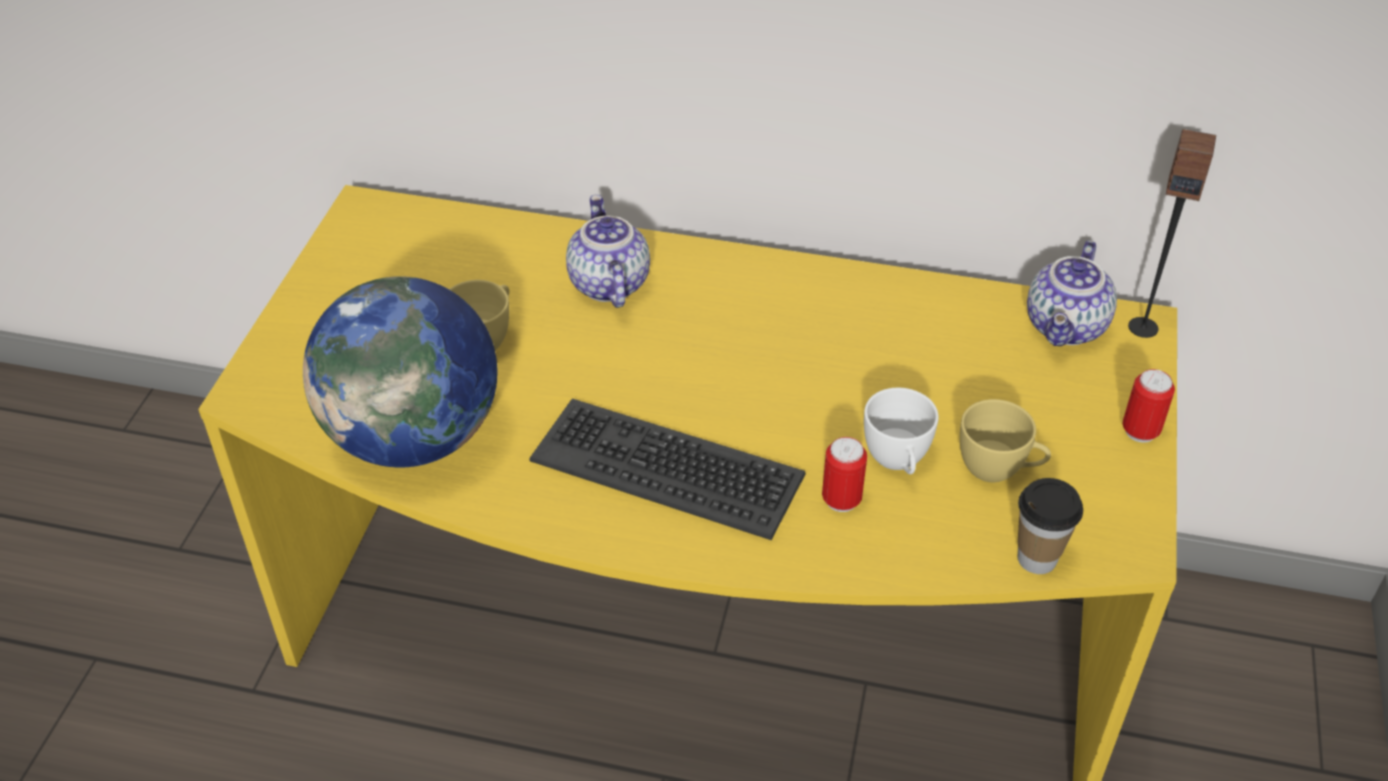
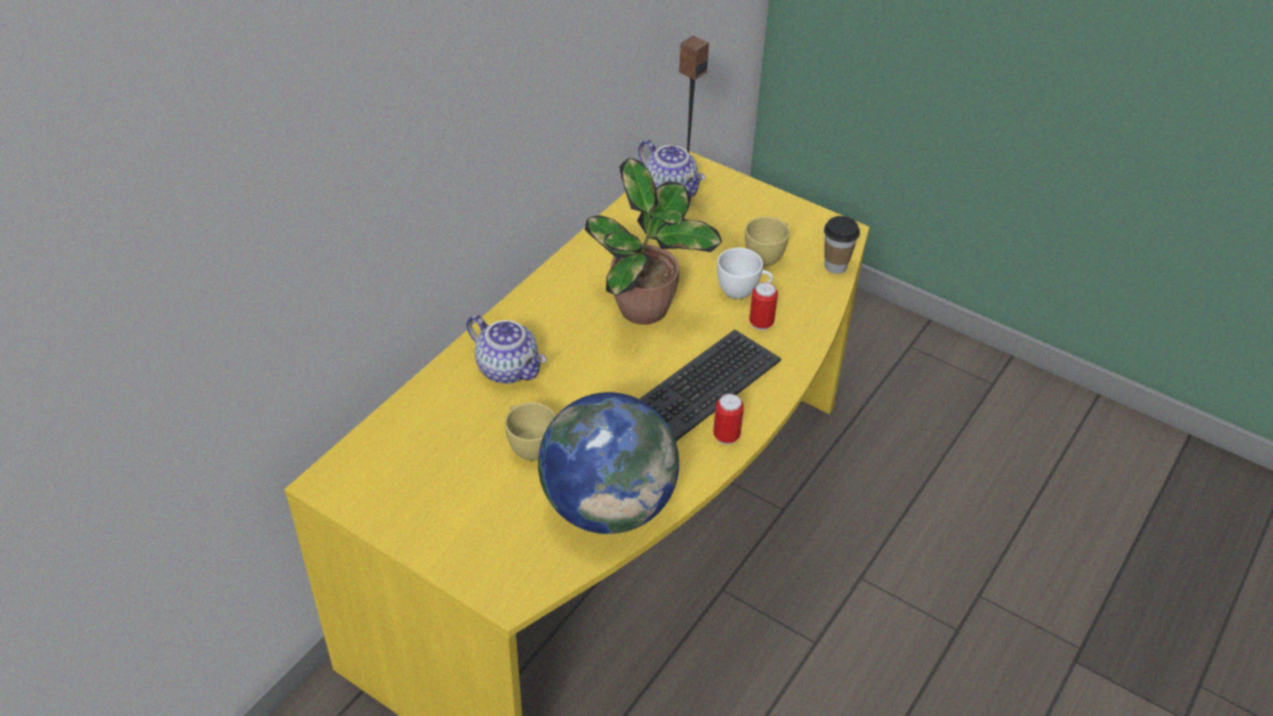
camera: 70 degrees left, 0 degrees up
teapot [566,195,650,308] -> teapot turned 150 degrees counterclockwise [467,315,546,384]
can [1123,369,1175,443] -> can moved to [713,394,744,445]
none -> potted plant [585,158,722,325]

